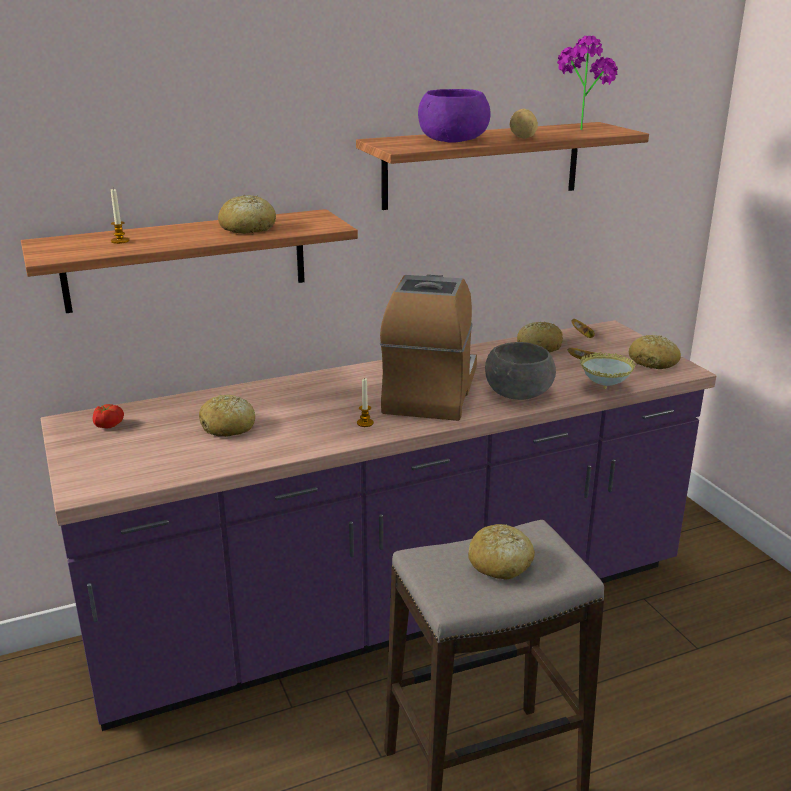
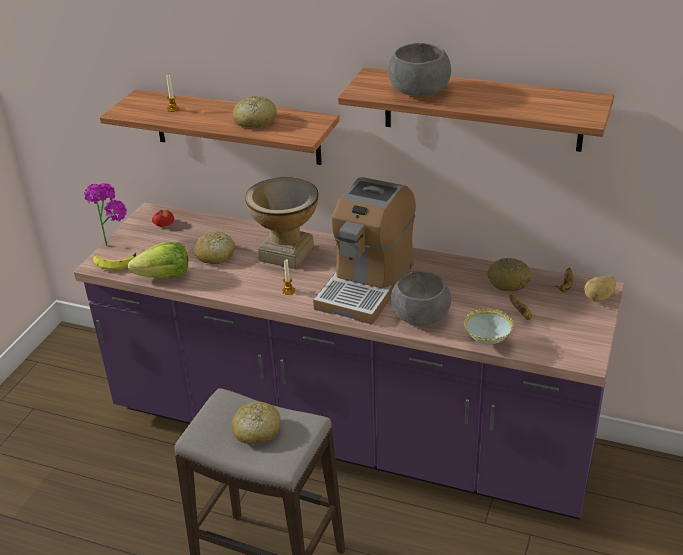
camera: 45 degrees right, 10 degrees up
coffee machine [380,275,477,421] -> coffee machine turned 150 degrees clockwise [313,177,416,325]
purple bowl [418,89,491,143] -> grey bowl [388,43,451,96]
potato [509,109,538,139] -> potato moved to [584,276,616,302]
potted plant [558,36,618,130] -> potted plant moved to [84,183,127,246]
bread [629,335,681,369] -> none
none -> banana [93,252,136,270]
none -> lettuce [128,242,188,278]
none -> vase [245,177,319,269]

